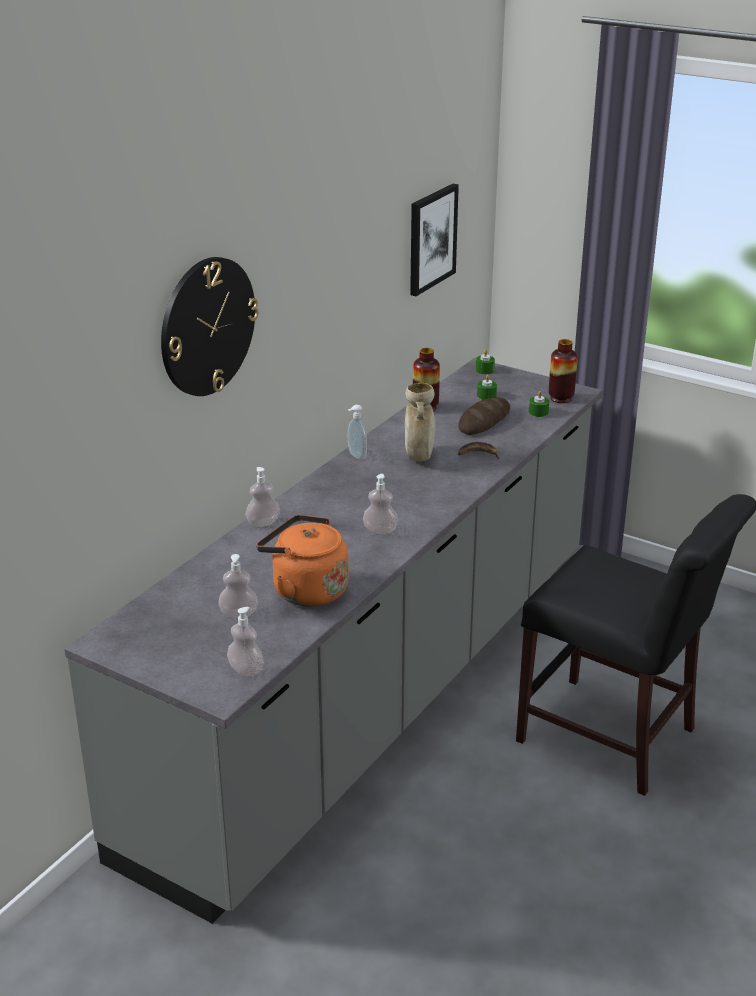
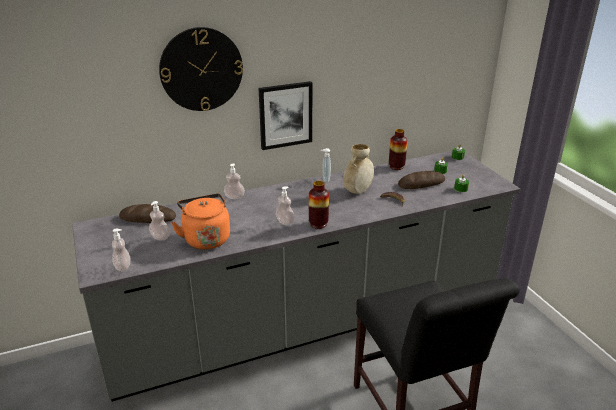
camera: 35 degrees right, 0 degrees up
picture [410,184,459,296] -> picture moved to [258,81,312,150]
vase [549,339,578,403] -> vase moved to [309,181,329,229]
none -> bread [119,204,176,223]

